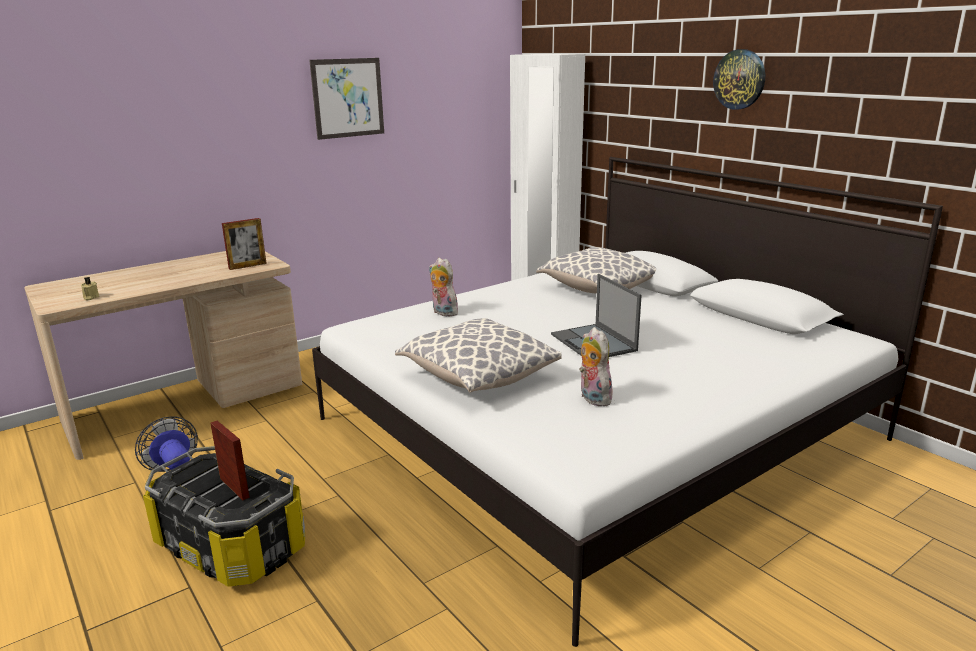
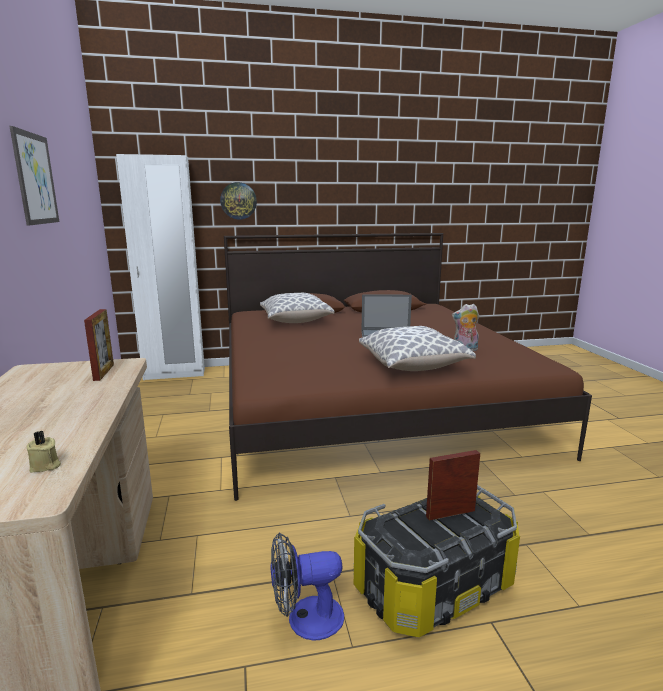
camera: 65 degrees left, 5 degrees down
white bed [312,157,943,647] -> brown bed [224,233,592,501]
plush toy [429,258,458,317] -> none
wall clock [713,49,765,110] -> wall clock moved to [220,182,257,220]

